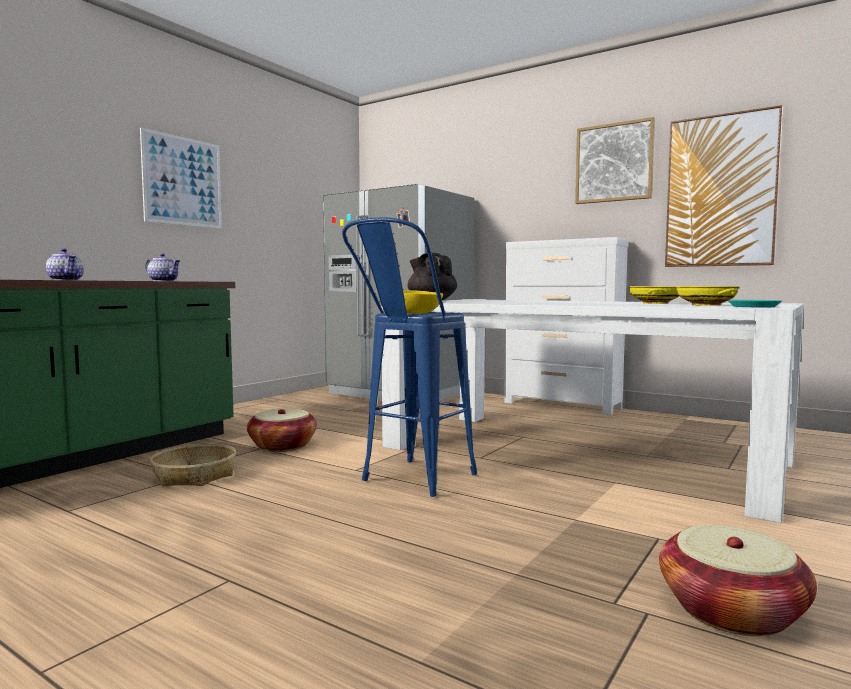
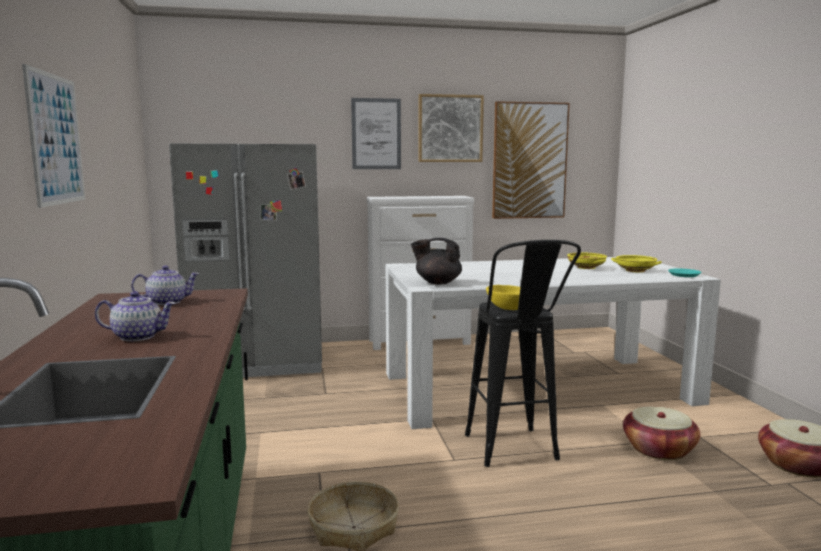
camera: 45 degrees left, 5 degrees up
basket [247,408,317,452] -> basket moved to [623,406,700,460]
blue stool [342,217,477,497] -> black stool [465,240,581,467]
none -> picture [351,98,401,169]

